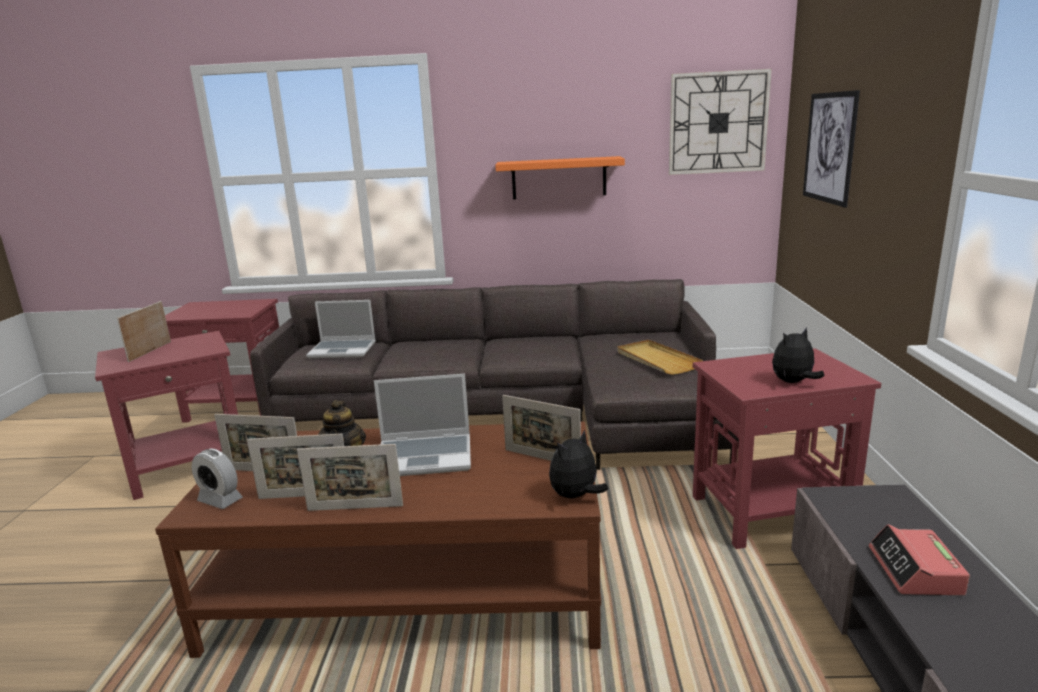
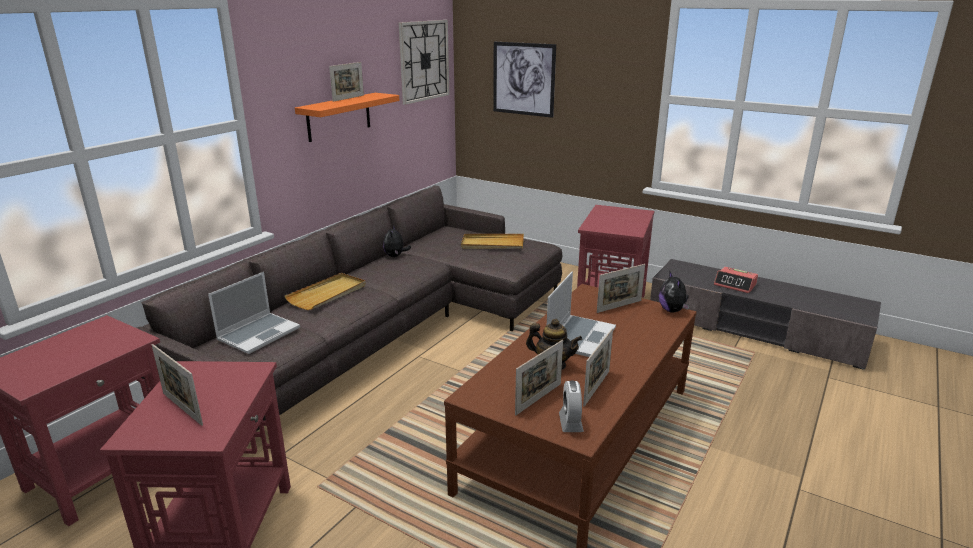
camera: 60 degrees left, 5 degrees up
alarm clock [192,448,243,509] -> alarm clock turned 120 degrees clockwise [559,381,584,432]
picture frame [297,444,403,511] -> picture frame moved to [329,62,364,102]
plush toy [772,327,824,383] -> plush toy moved to [383,224,411,257]
none -> beige tray [285,273,366,310]

